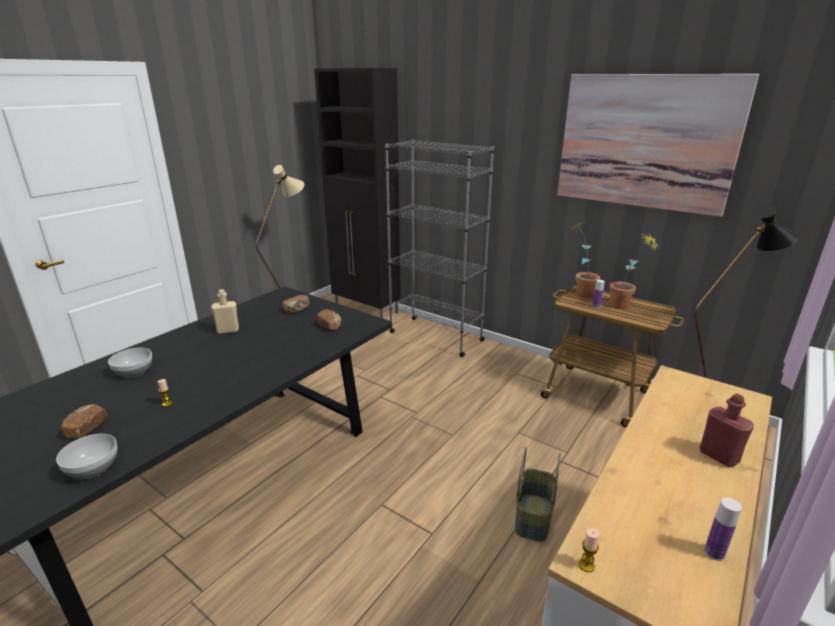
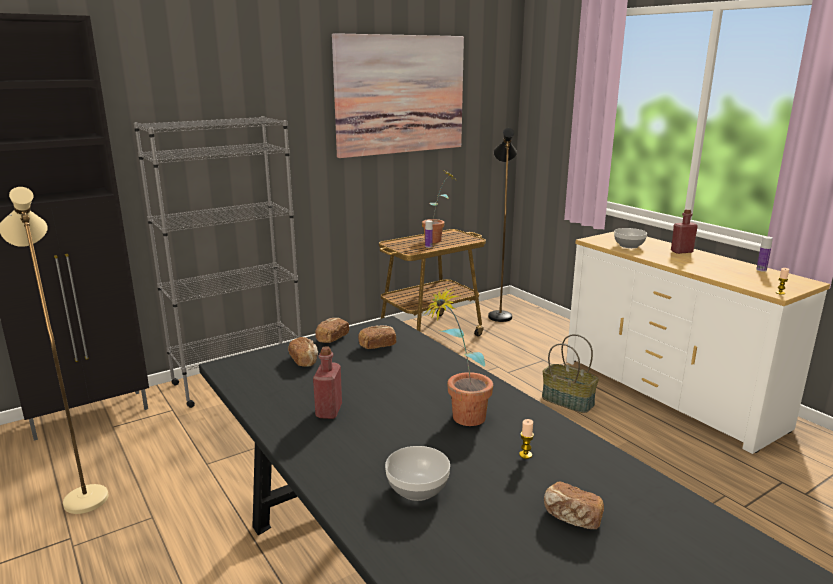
camera: 70 degrees left, 5 degrees down
bowl [56,434,117,479] -> bowl moved to [614,228,647,248]
beige bottle [211,289,239,334] -> red bottle [313,346,342,419]
potted plant [572,221,600,298] -> potted plant moved to [423,285,493,426]
none -> bread [315,318,349,343]

